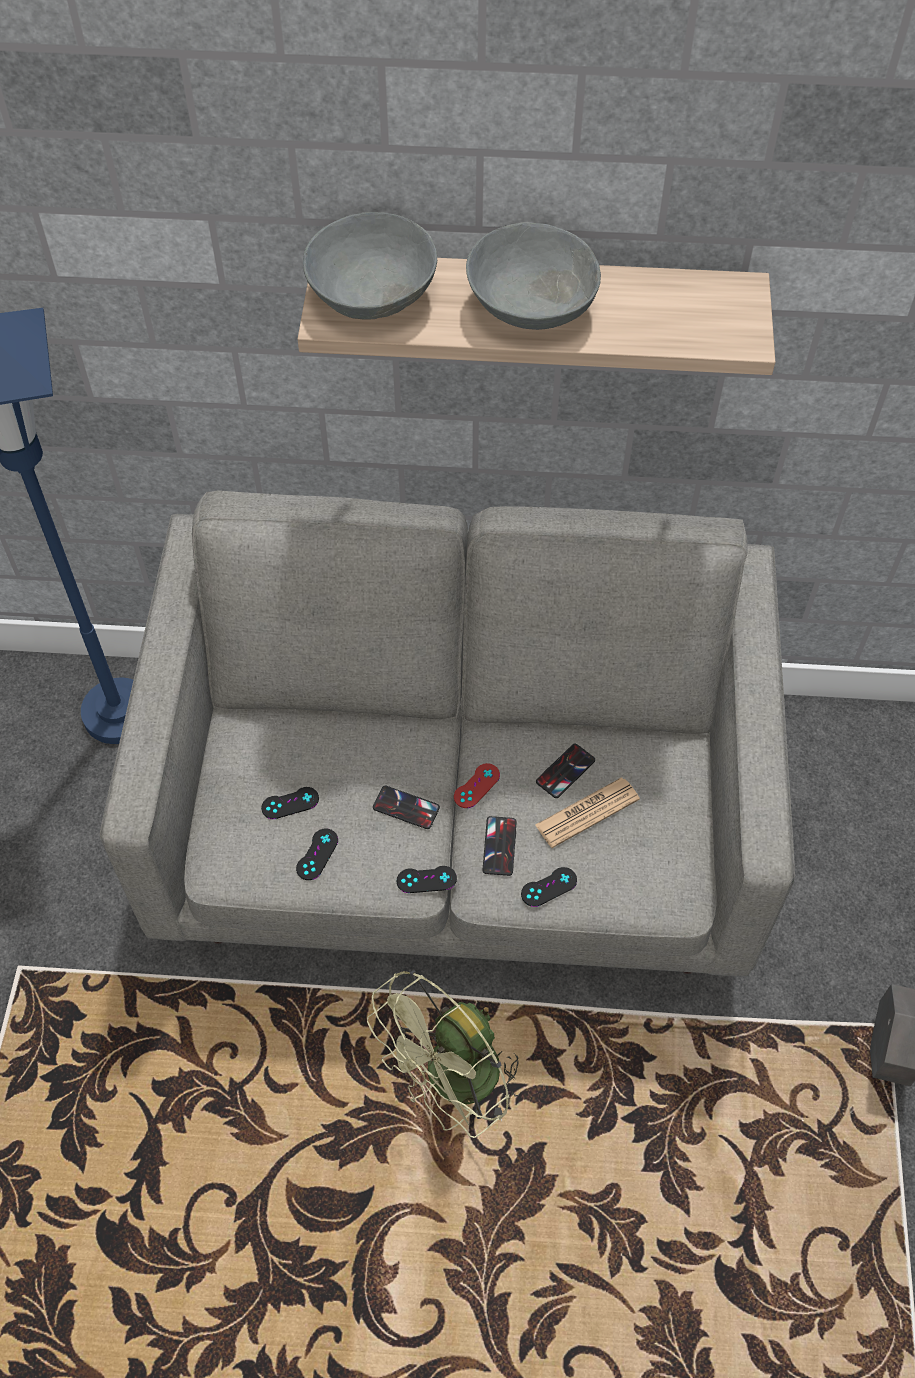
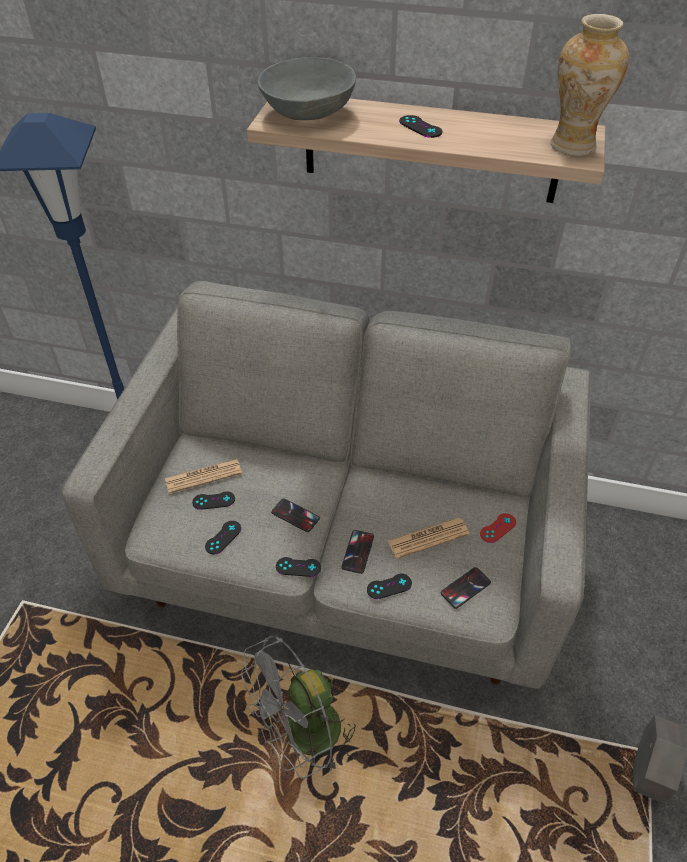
camera: 10 degrees right, 10 degrees down
green fan [367,970,519,1138] -> grey fan [241,635,356,779]
red game controller [454,763,500,808] -> red game controller moved to [480,513,516,543]
grey bowl [466,223,601,330] -> black game controller [399,115,442,138]
phone [536,744,595,798] -> phone moved to [441,567,491,609]
none -> newspaper [165,459,242,494]
none -> vase [551,14,629,156]

